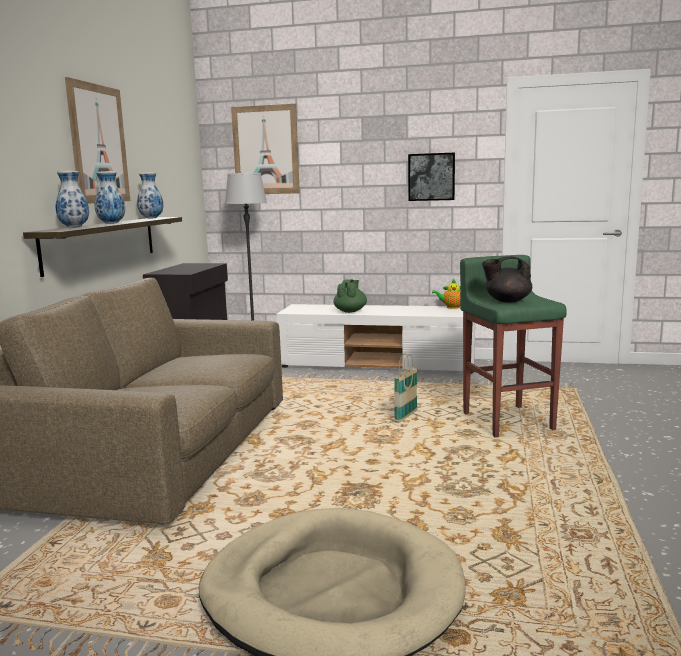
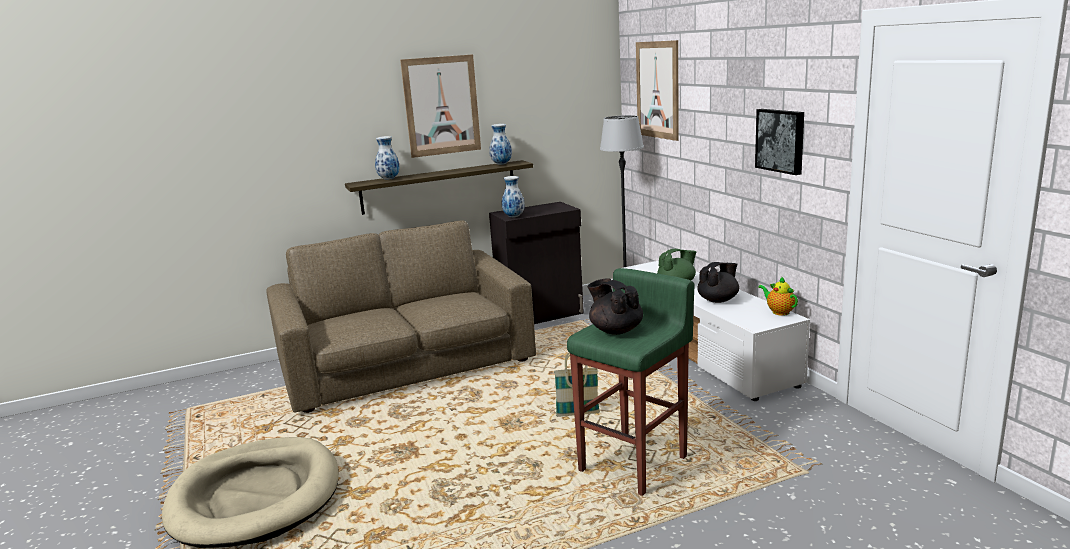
camera: 55 degrees right, 5 degrees up
vase [94,171,125,224] -> vase moved to [502,176,525,217]
none -> black teapot [697,262,739,303]

